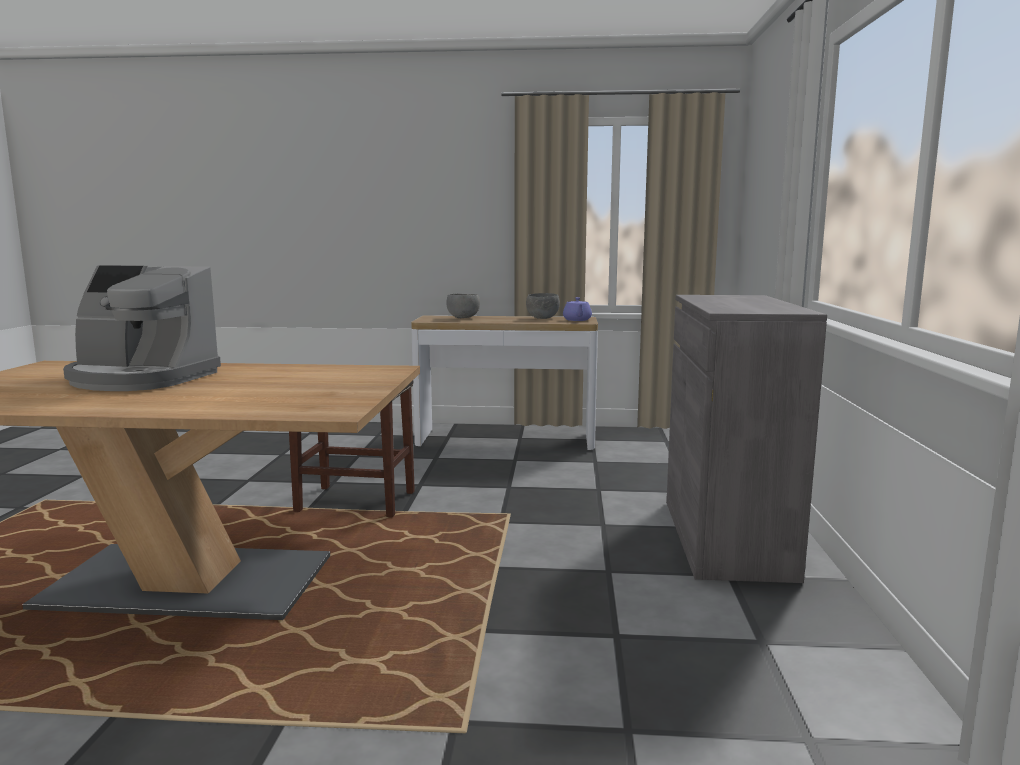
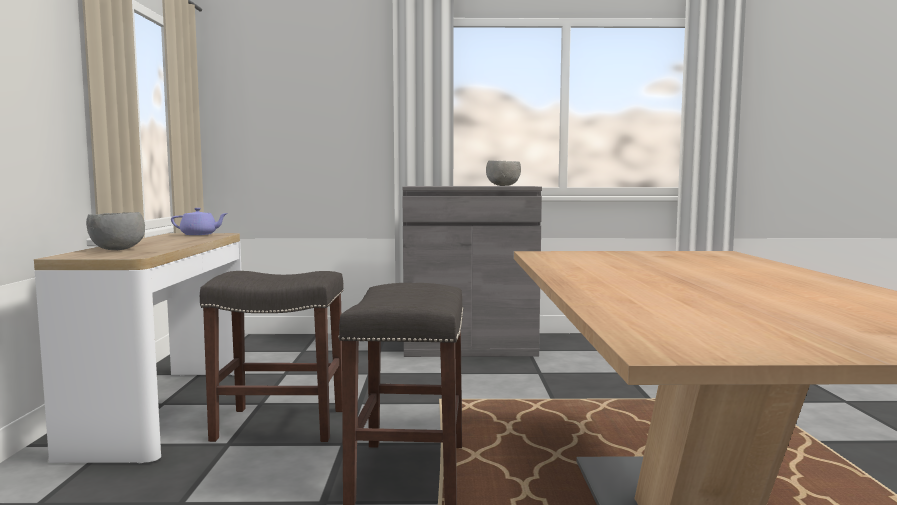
camera: 95 degrees left, 5 degrees down
coffee machine [63,265,221,391] -> none
grey bowl [526,293,560,319] -> grey bowl moved to [486,161,521,186]
none -> grey stool [200,271,343,442]

